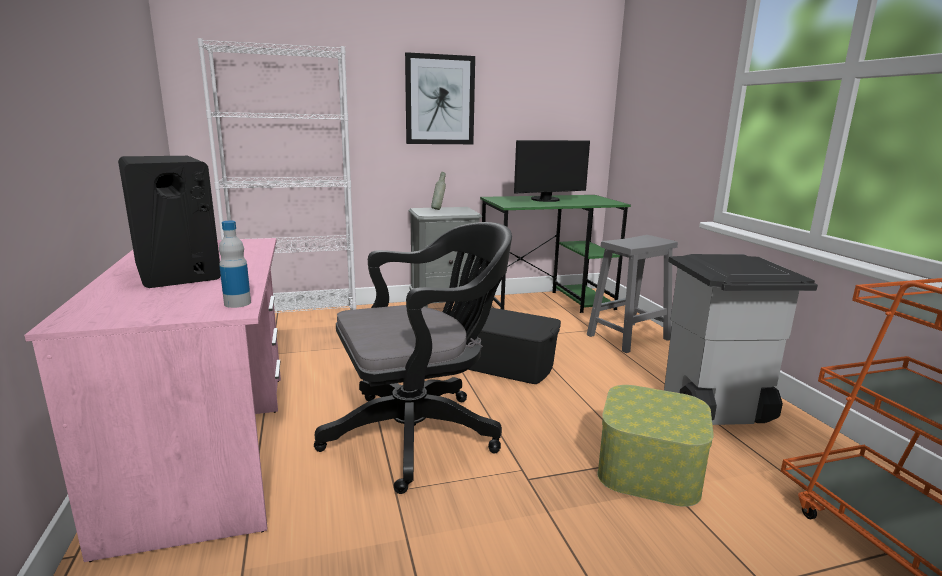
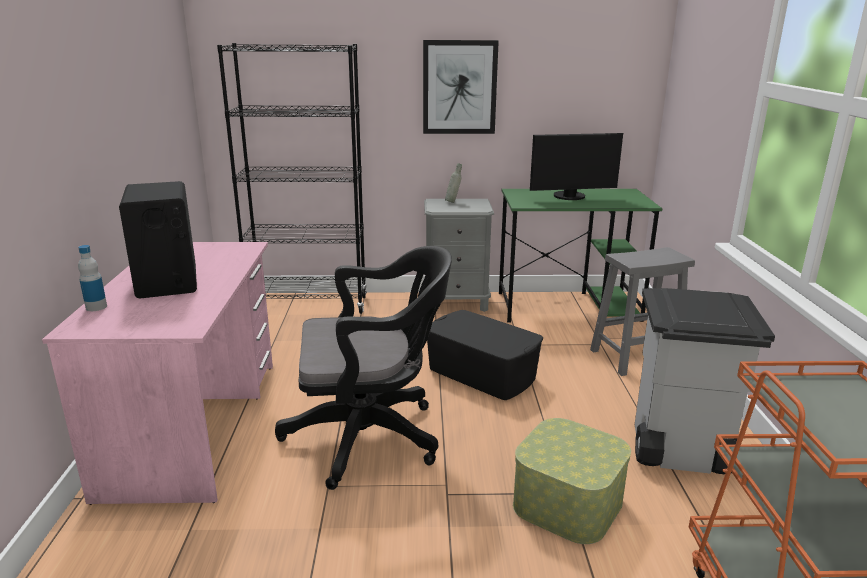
camera: 15 degrees right, 5 degrees up
white bookcase [198,38,357,313] -> black bookcase [217,43,367,314]
bottle [219,221,251,308] -> bottle moved to [78,245,107,311]

